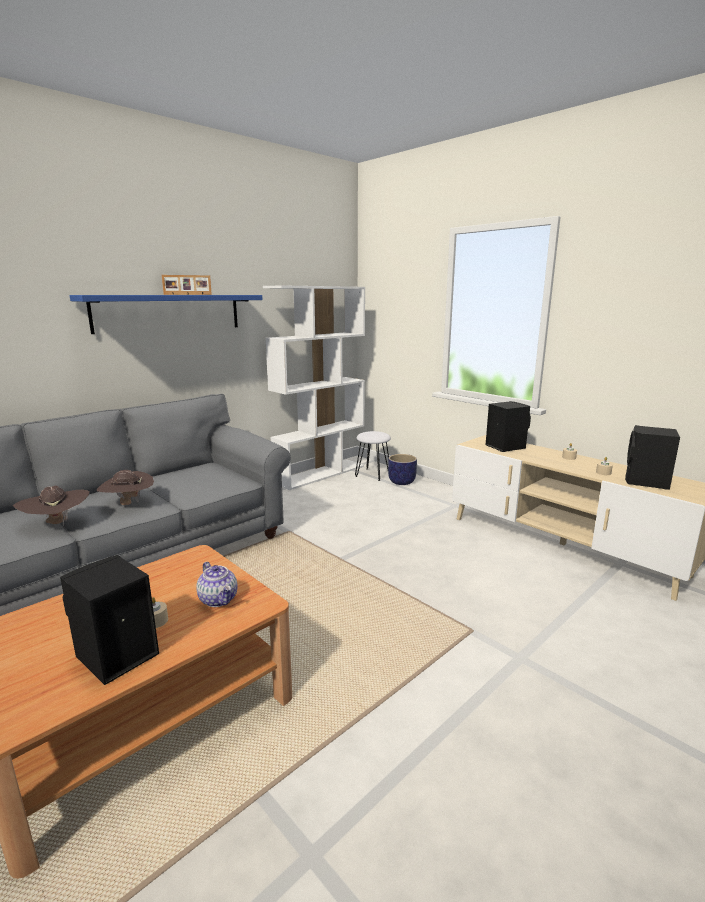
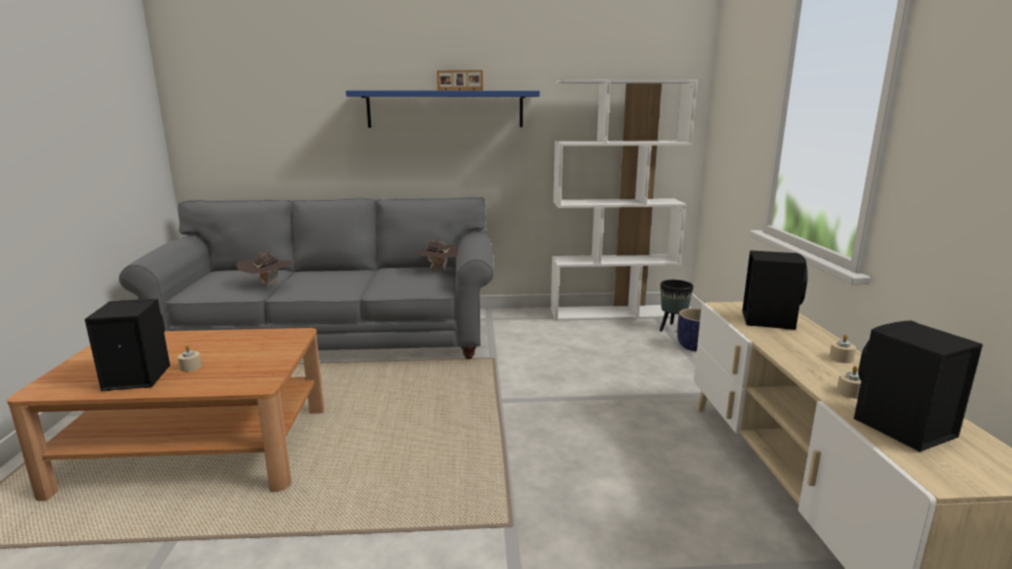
camera: 40 degrees right, 0 degrees up
brown hat [97,470,154,505] -> brown hat moved to [413,240,459,270]
teapot [196,562,237,607] -> none
white stool [355,431,391,481] -> black planter [660,280,694,331]

